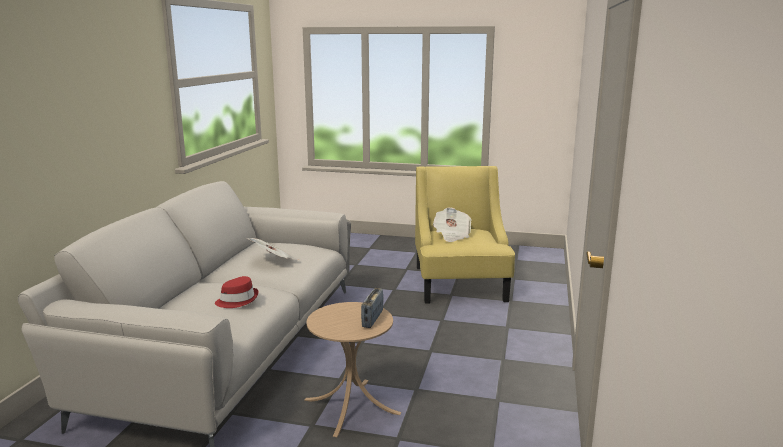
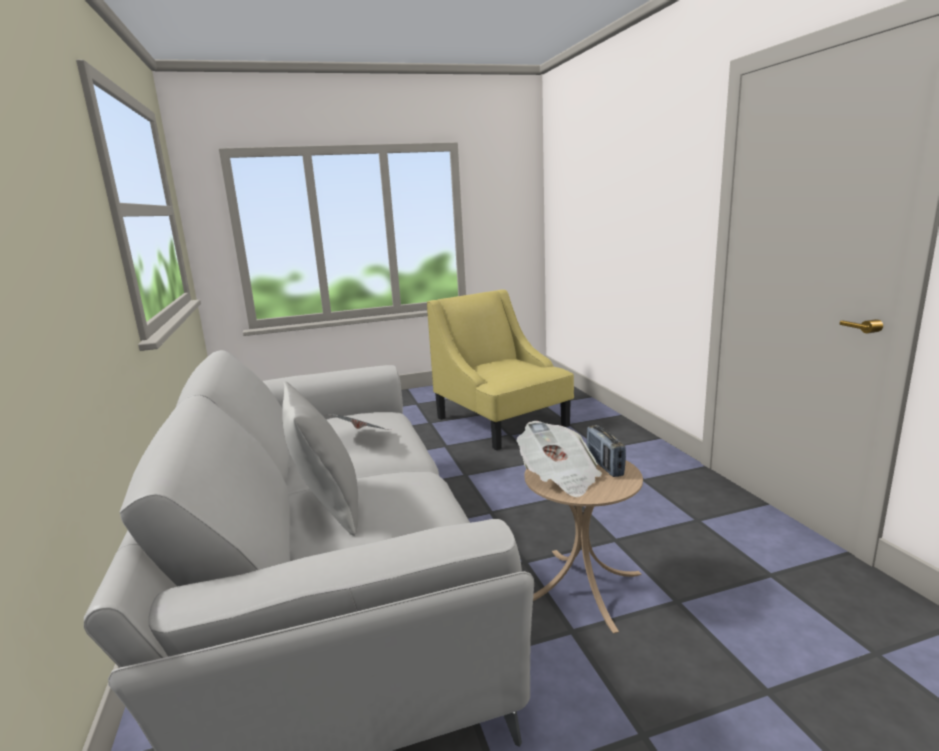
camera: 30 degrees left, 0 degrees up
red hat [215,276,258,308] -> none
newspaper [433,208,471,242] -> newspaper moved to [517,421,602,497]
none -> grey pillow [282,381,358,536]

